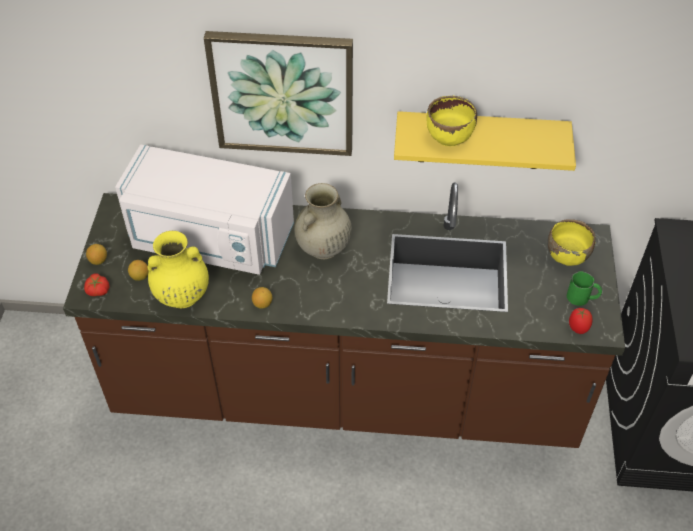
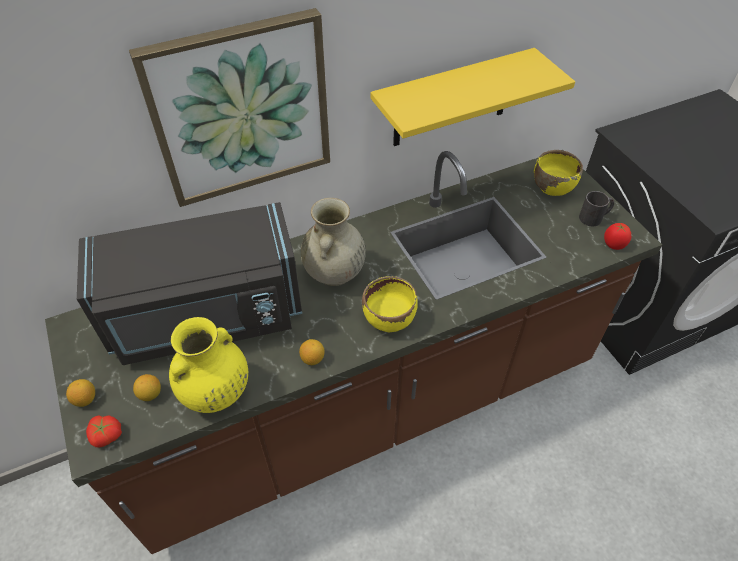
camera: 30 degrees left, 0 degrees up
white microwave [115,145,294,275] -> black microwave [77,202,302,365]
yellow bowl [427,96,477,146] -> yellow bowl moved to [362,276,418,332]
green mug [567,271,602,306] -> black mug [579,191,614,226]

